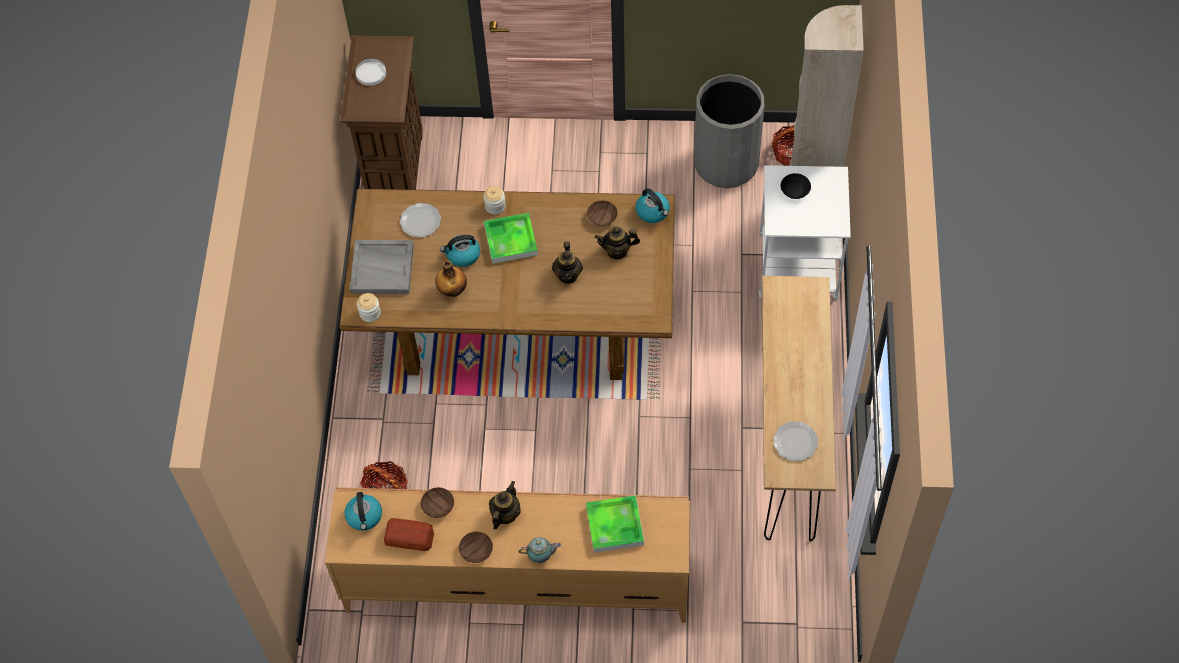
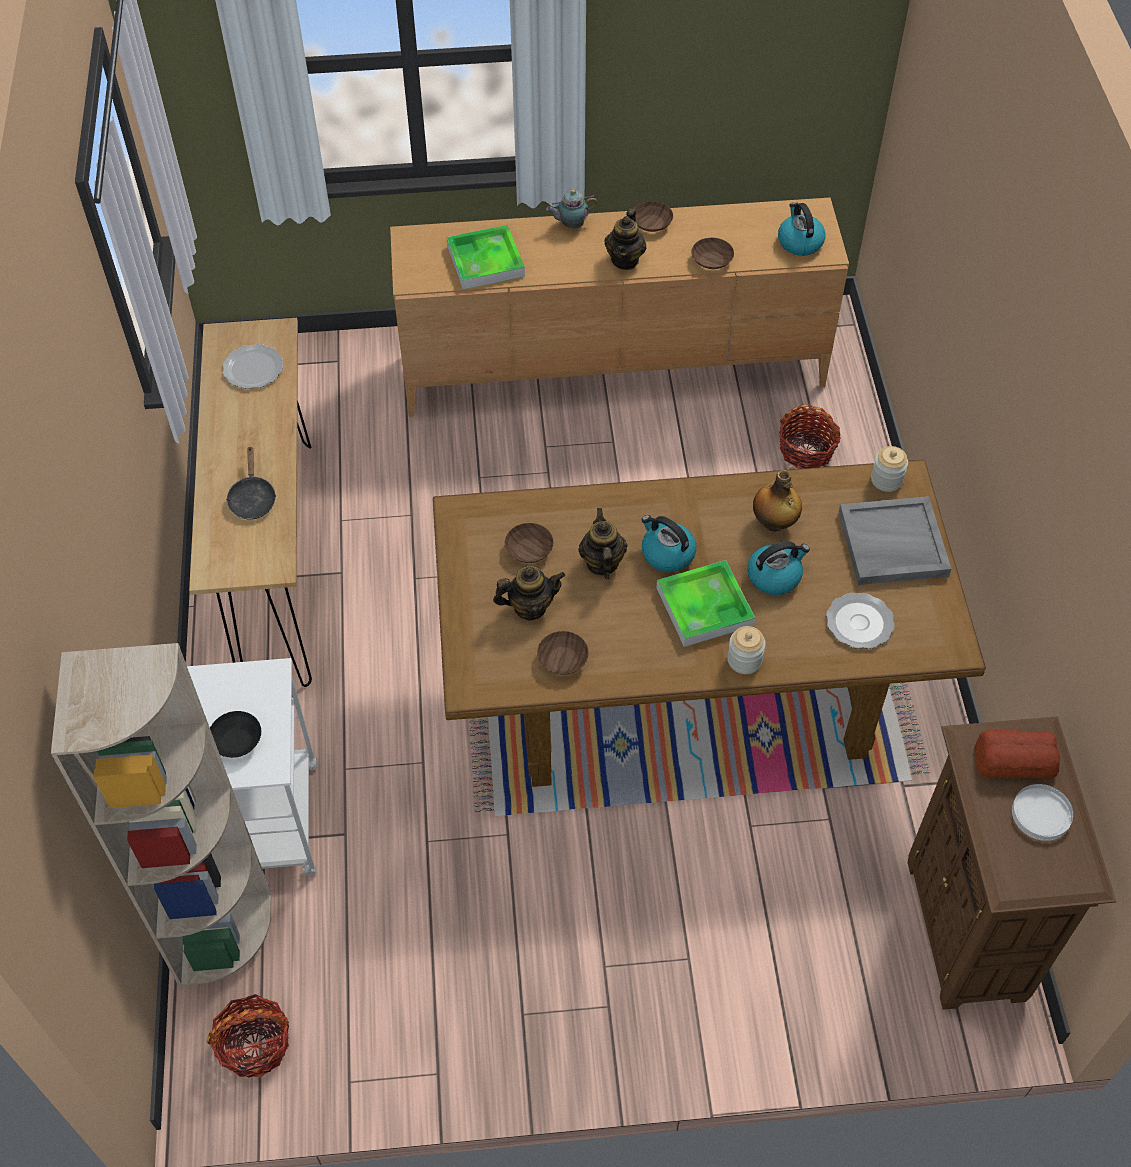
camera: 170 degrees right, 5 degrees down
bread [384,518,434,551] -> bread moved to [974,730,1060,778]
kettle [636,188,670,223] -> kettle moved to [641,515,696,572]
grey trash can [694,74,764,188] -> none
none -> black frying pan [226,446,276,520]
none -> brown bowl [505,523,554,563]

